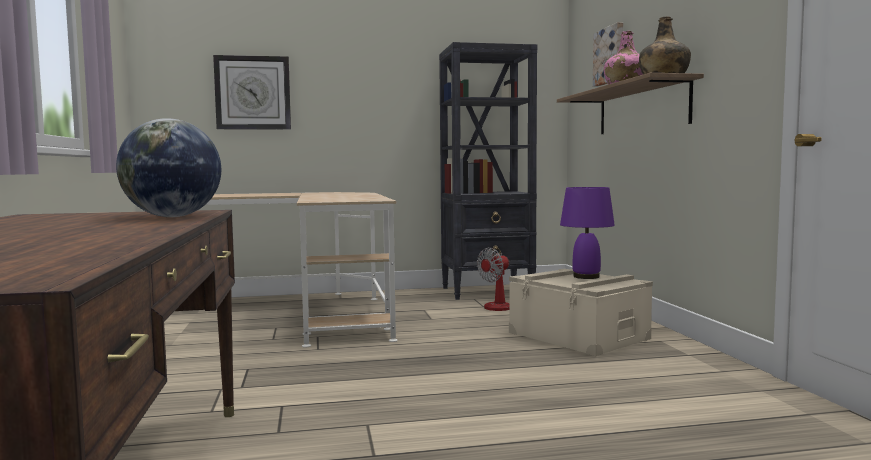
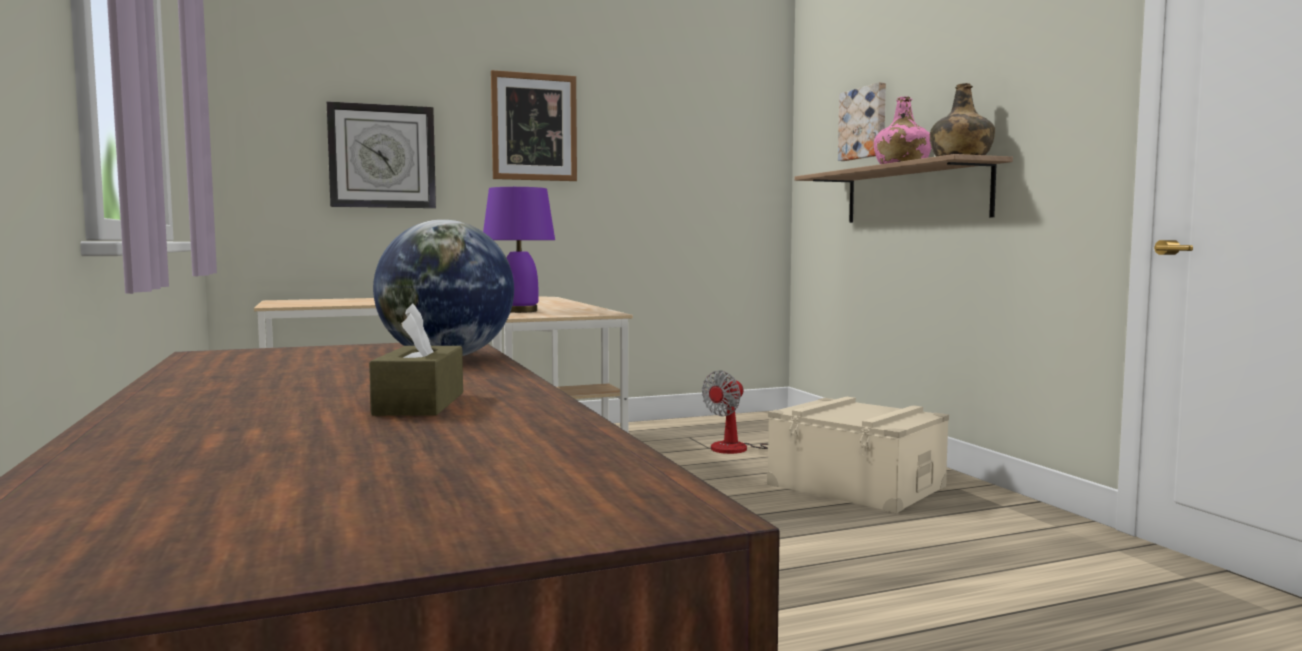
camera: 10 degrees left, 0 degrees up
black bookcase [439,42,537,300] -> none
purple table lamp [560,187,615,279] -> purple table lamp moved to [483,187,555,313]
none -> brown tissue box [369,303,463,416]
none -> picture [491,70,577,181]

